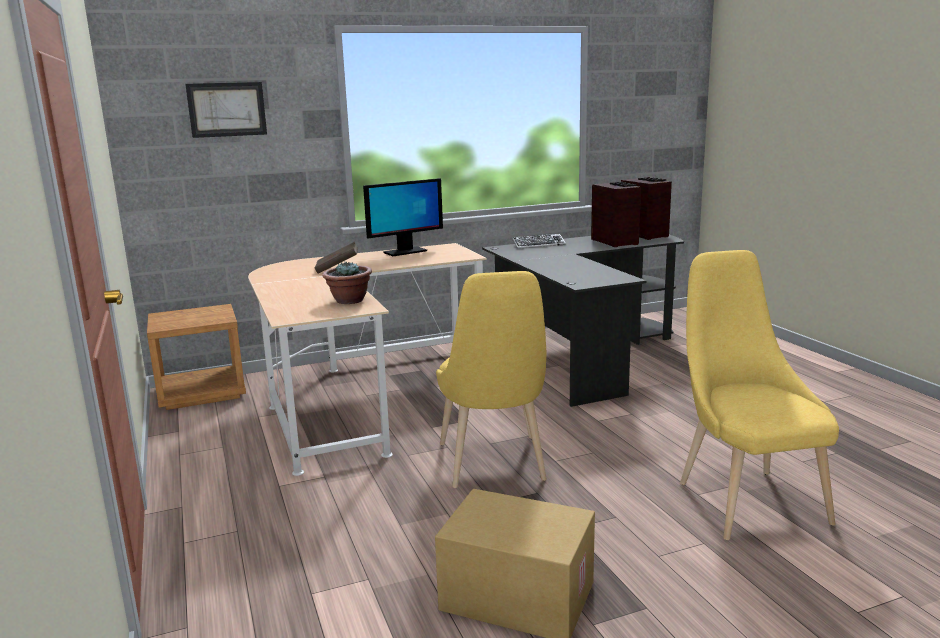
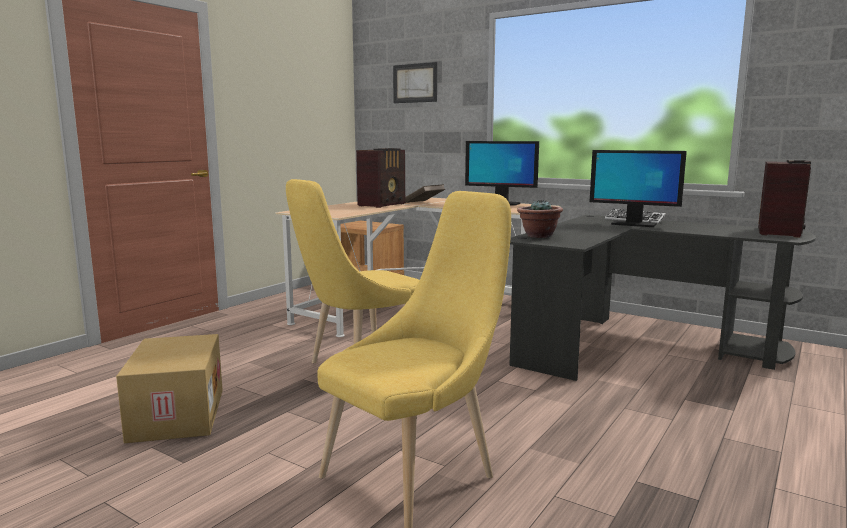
camera: 55 degrees right, 5 degrees down
potted plant [322,262,372,304] -> potted plant moved to [517,199,563,238]
radio [591,182,641,247] -> radio moved to [356,148,405,208]
none -> monitor [590,150,687,227]

